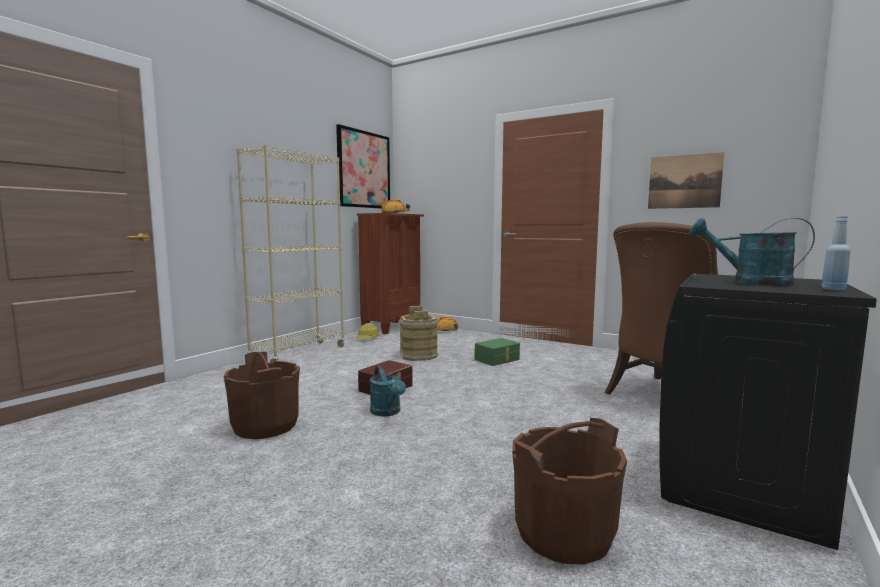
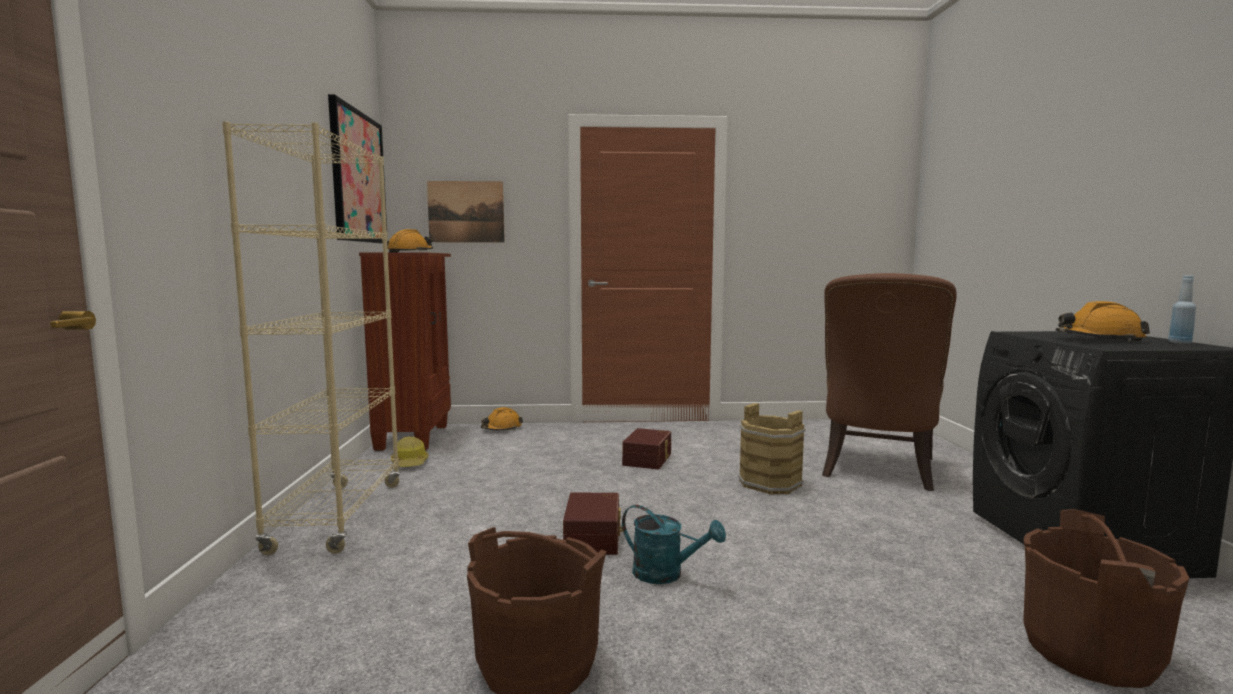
camera: 35 degrees left, 0 degrees up
brown bucket [400,306,438,361] -> brown bucket moved to [738,403,806,495]
green storage box [475,338,520,366] -> brown storage box [622,428,671,469]
picture [648,152,724,209] -> picture moved to [427,181,505,242]
turquoise watering can [690,218,815,286] -> orange hard hat [1055,301,1150,341]

